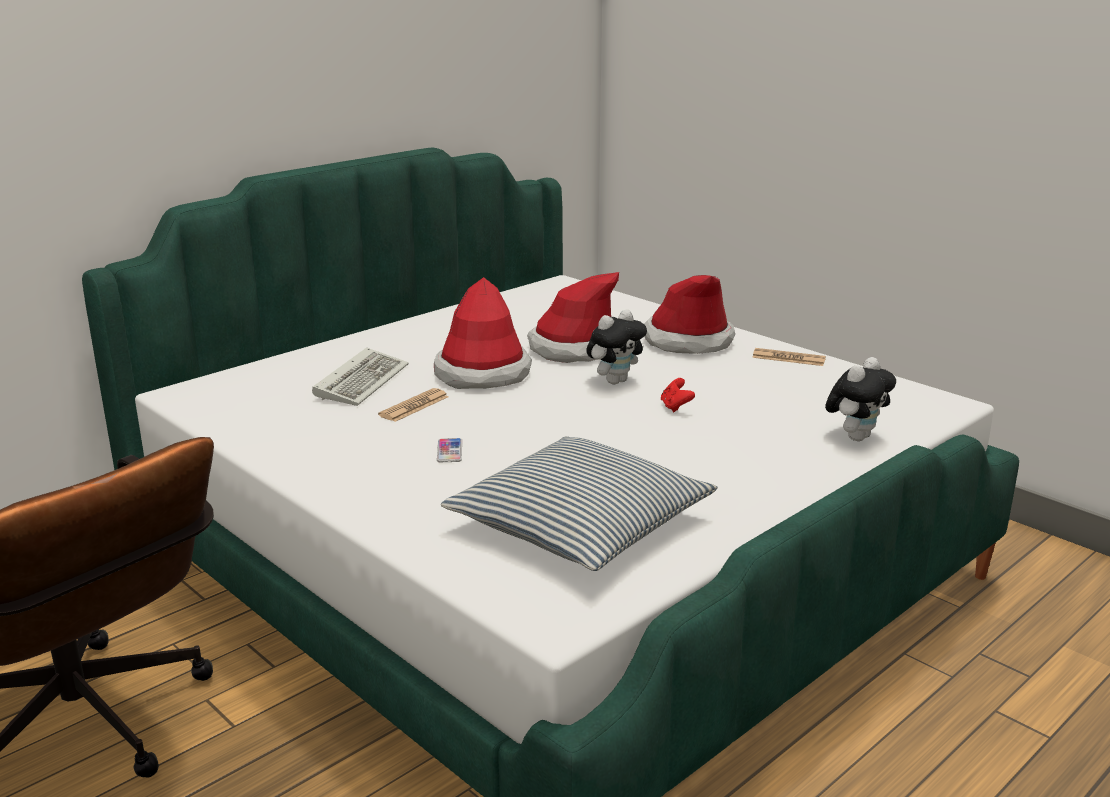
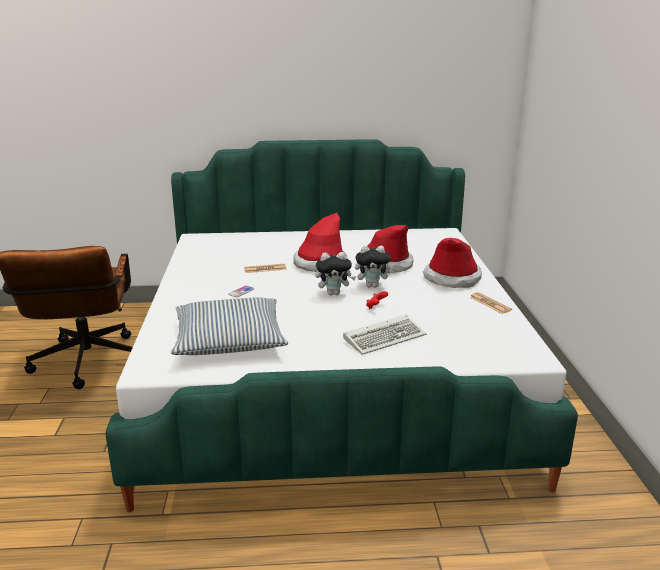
camera: 40 degrees right, 0 degrees up
keyboard [312,348,409,406] -> keyboard moved to [343,314,426,355]
plush toy [825,357,896,441] -> plush toy moved to [315,252,356,295]

